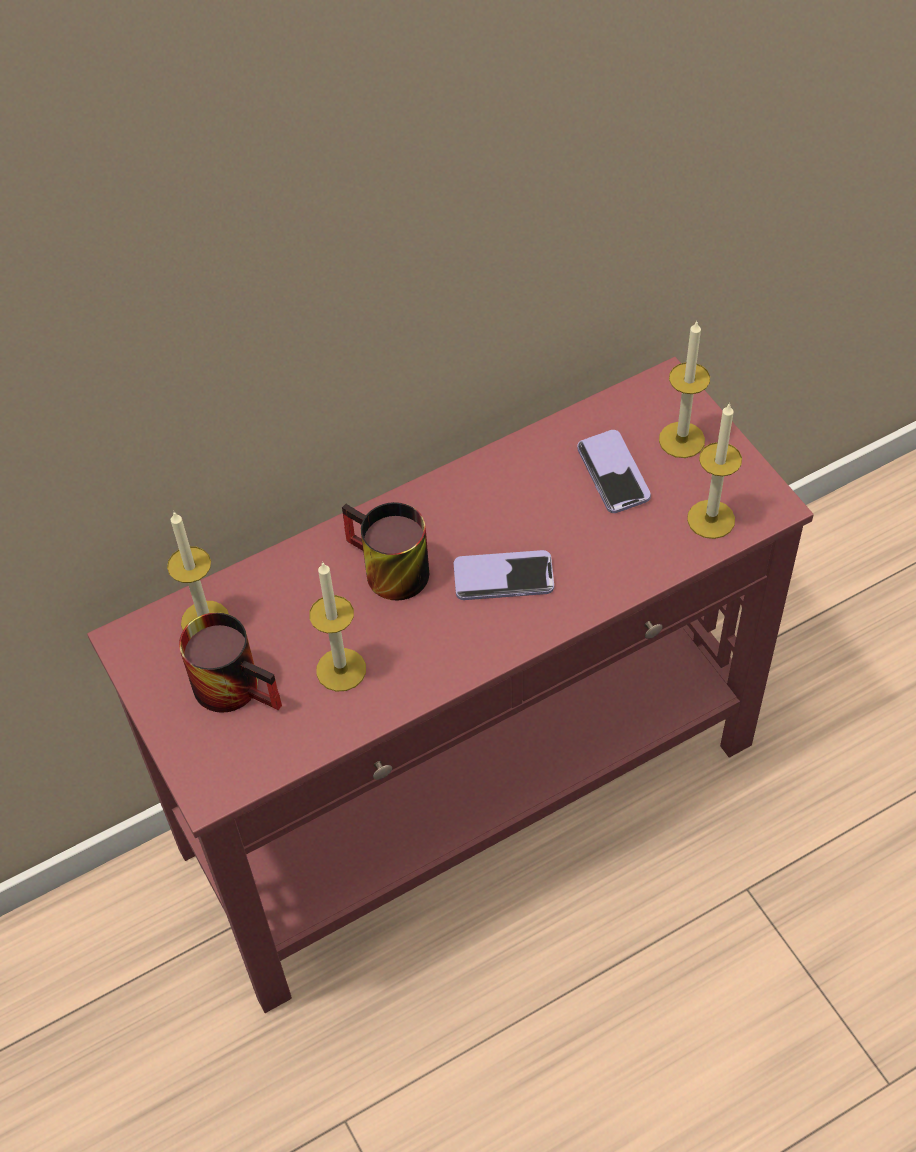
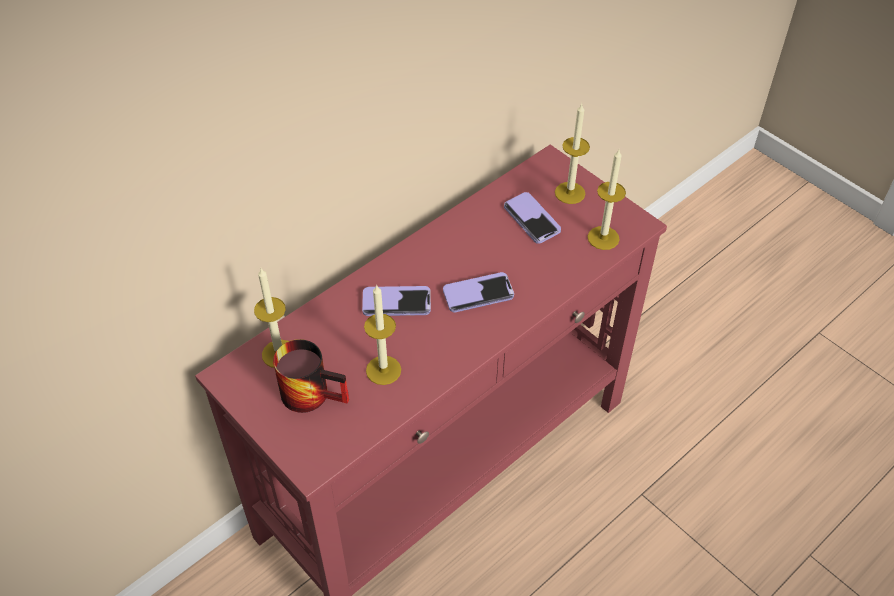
camera: 15 degrees left, 5 degrees down
mug [342,502,429,601] -> phone [362,286,431,316]

